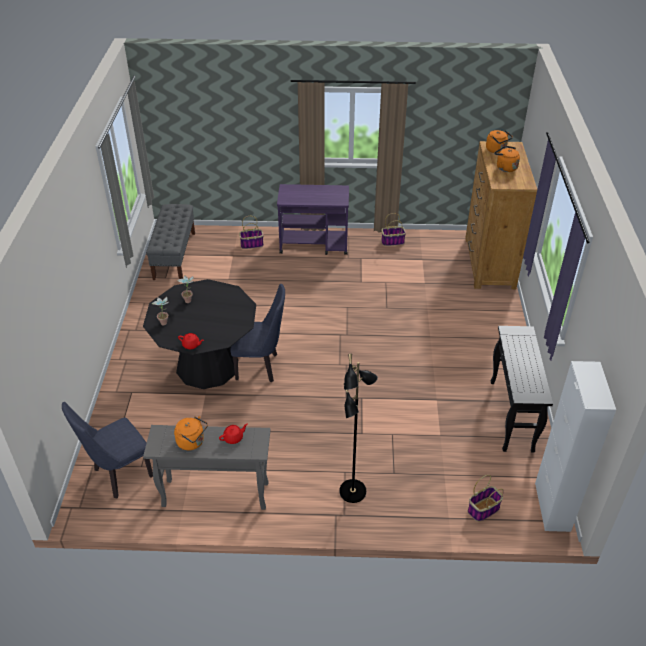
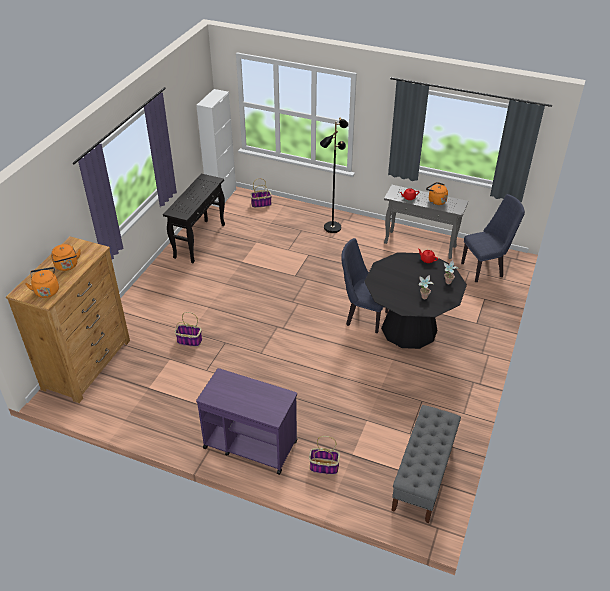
camera: 160 degrees left, 0 degrees up
basket [381,213,406,246] -> basket moved to [175,312,202,347]

